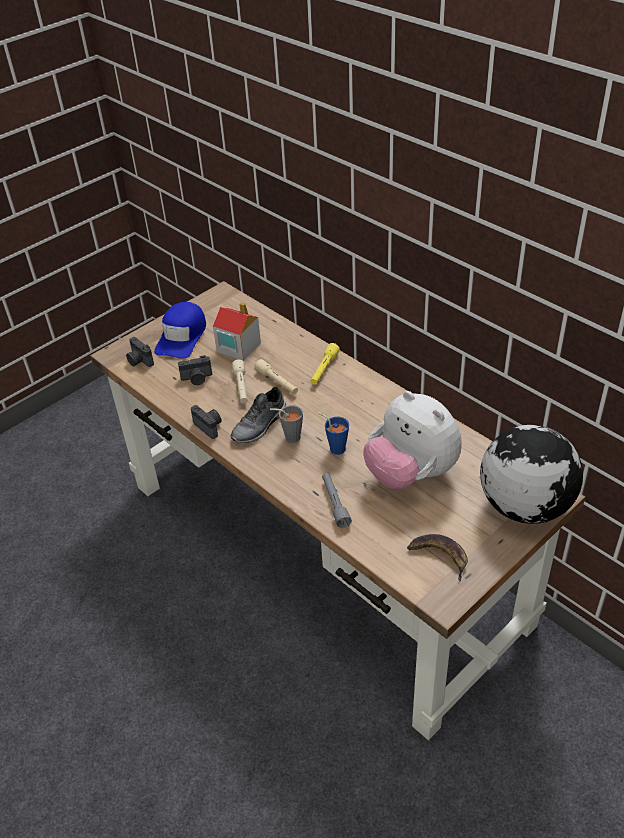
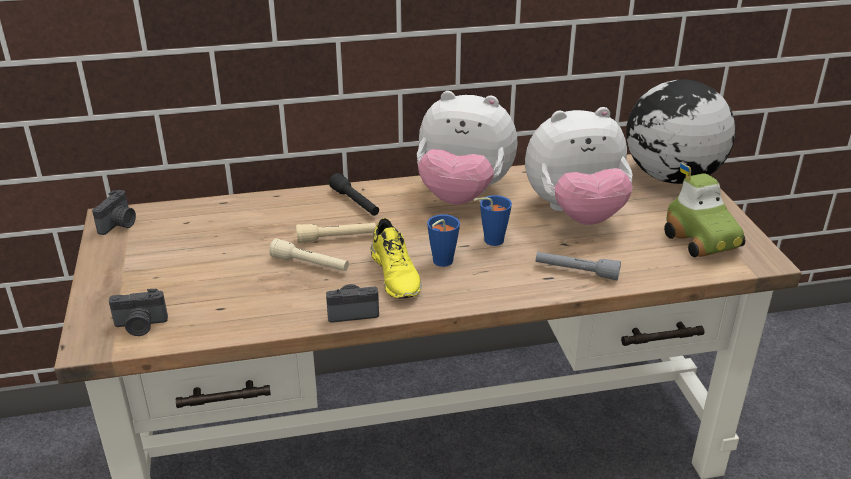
camera: 60 degrees left, 10 degrees down
blue cap [154,302,206,359] -> none
camera [178,355,212,385] -> camera moved to [92,190,136,235]
toy house [213,302,261,361] -> none
grey shoe [231,387,286,443] -> yellow shoe [370,218,422,299]
grey cup [270,405,303,443] -> blue cup [427,214,460,267]
yellow flashlight [310,343,340,385] -> black flashlight [329,173,379,216]
banana [407,534,468,582] -> toy car [664,163,745,257]
none -> plush toy [417,91,518,205]

